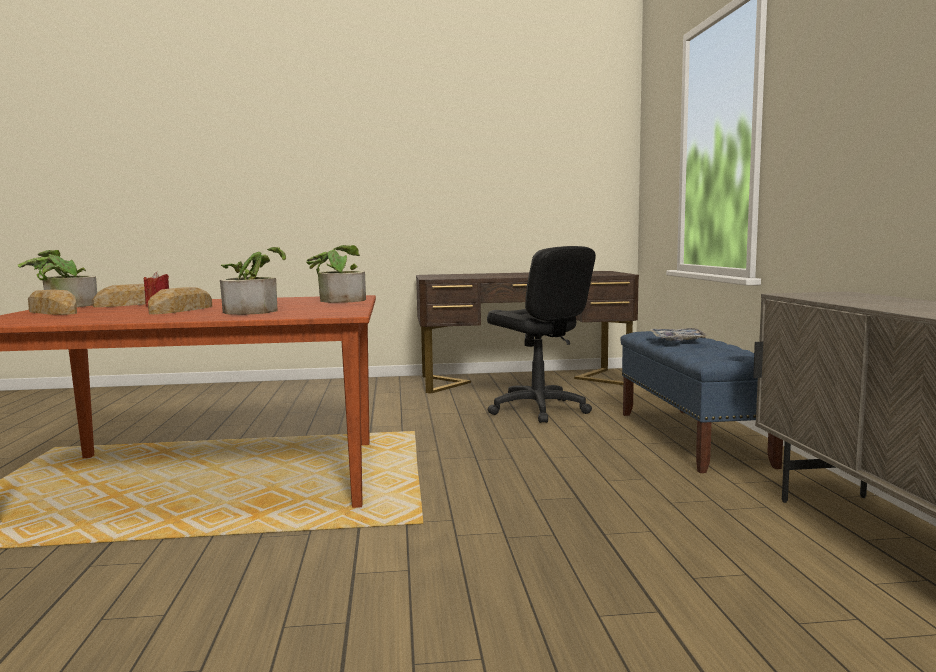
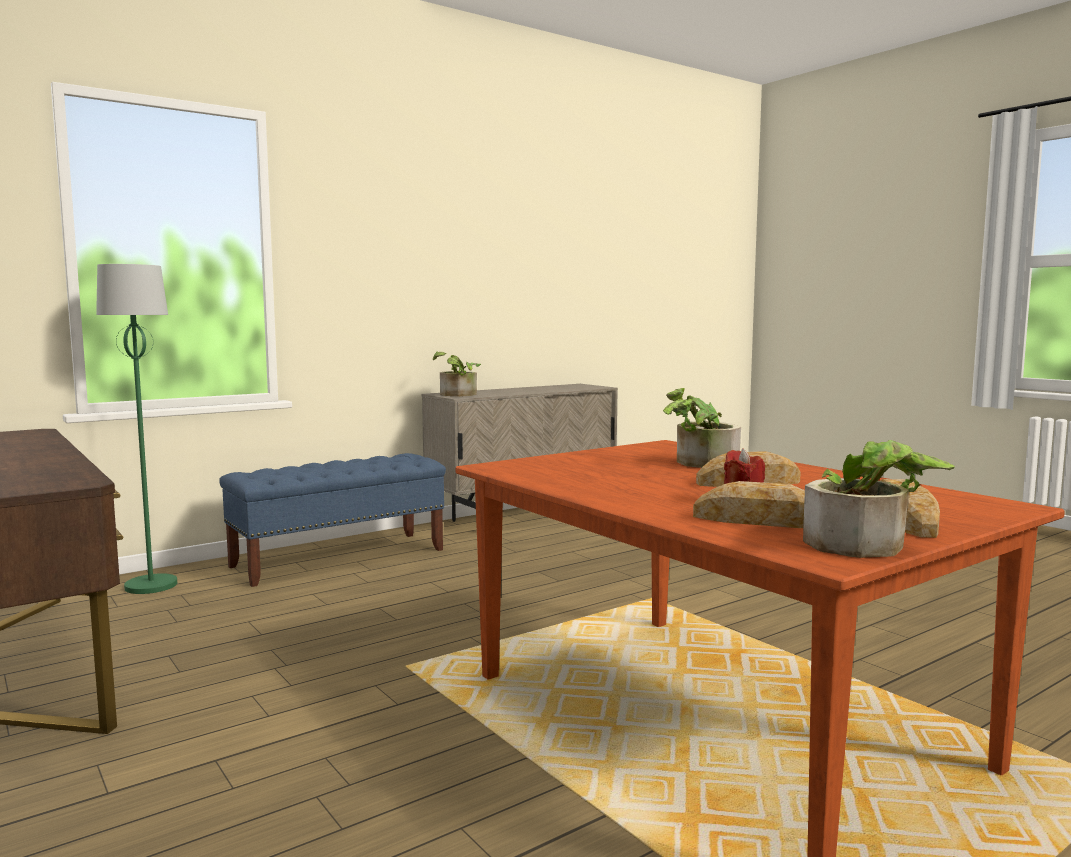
camera: 120 degrees left, 0 degrees up
potted plant [306,245,366,303] -> potted plant moved to [433,352,481,397]
black office chair [487,246,596,423] -> none
tray [650,328,708,341] -> none
none -> green floor lamp [96,264,177,594]

